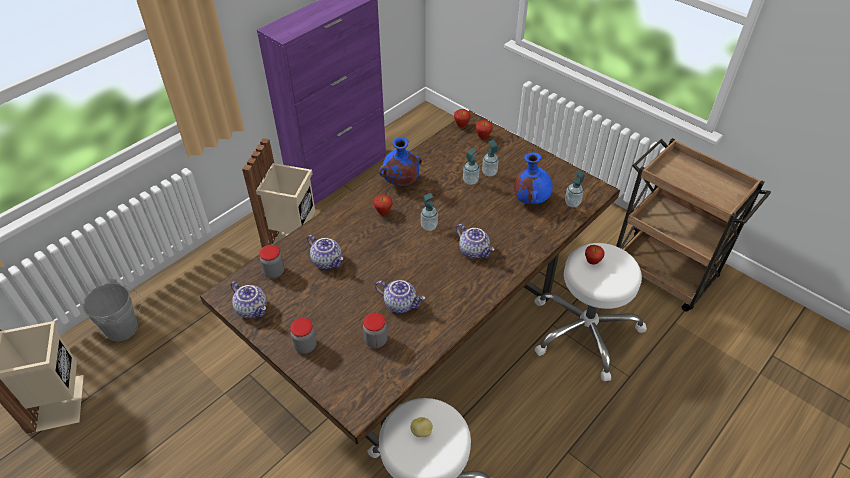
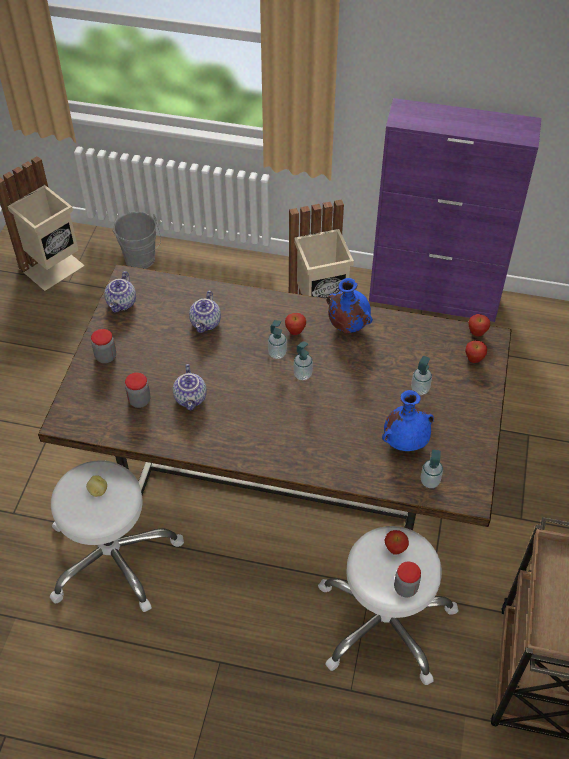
camera: 60 degrees right, 5 degrees up
jar [259,245,284,278] -> jar moved to [394,561,421,597]
teapot [456,224,494,258] -> none
soap dispenser [463,148,479,185] -> soap dispenser moved to [268,320,287,359]

